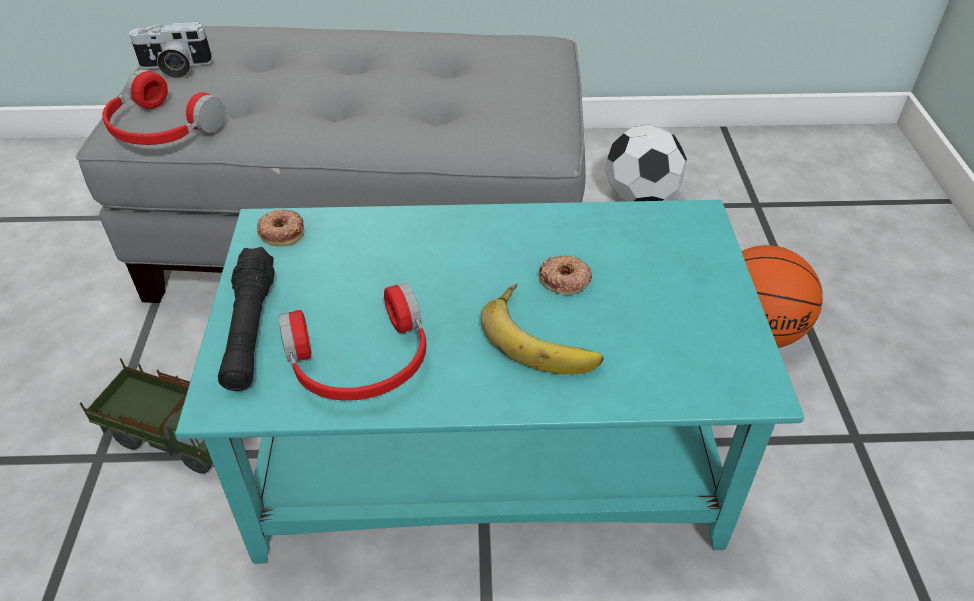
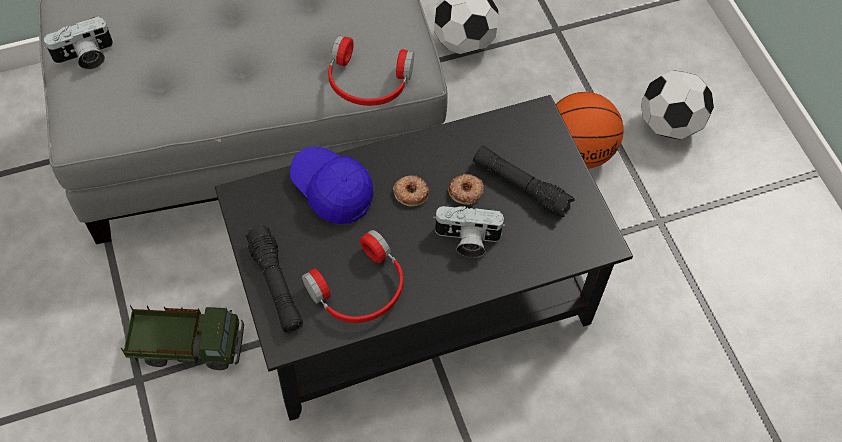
camera: 20 degrees left, 15 degrees up
red headphones [102,69,225,145] -> red headphones moved to [328,35,414,106]
turquoise coffee table [175,200,804,564] -> black coffee table [215,95,633,421]
donut [257,209,304,246] -> donut moved to [393,175,429,206]
banana [481,284,604,374] -> camera [433,206,505,258]
none -> blue cap [290,147,373,224]
none -> black flashlight [473,145,575,217]
none -> football [641,70,714,140]

